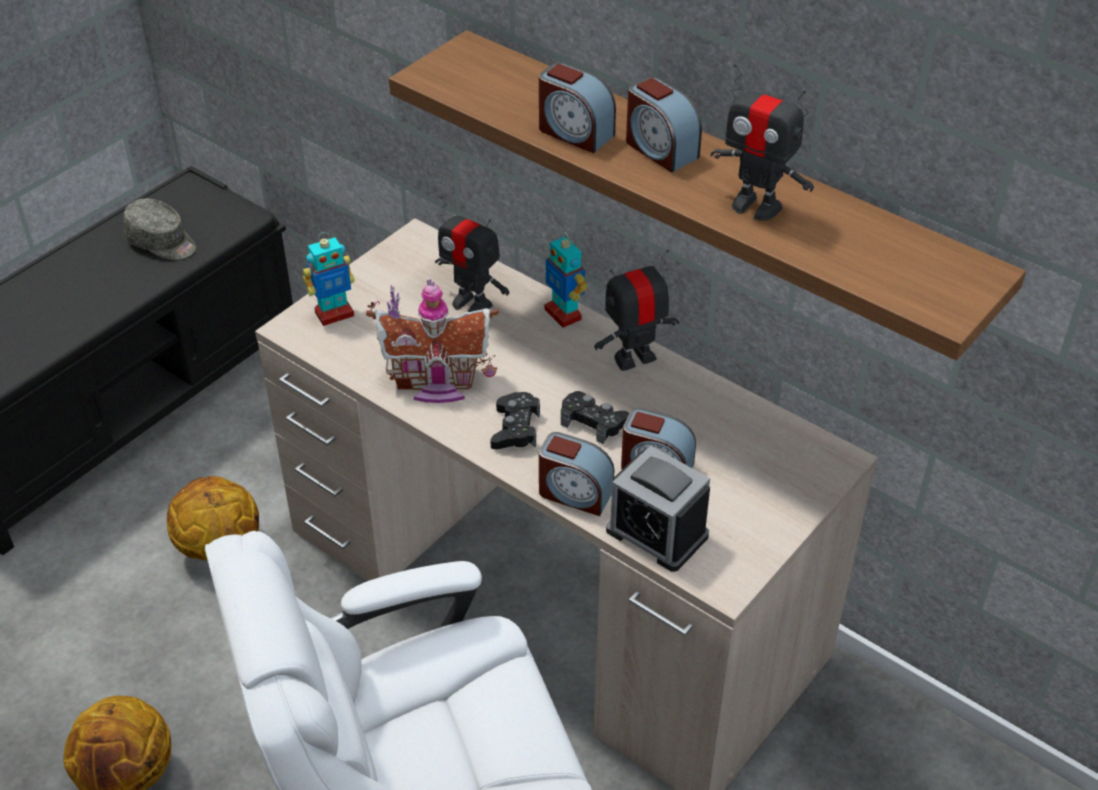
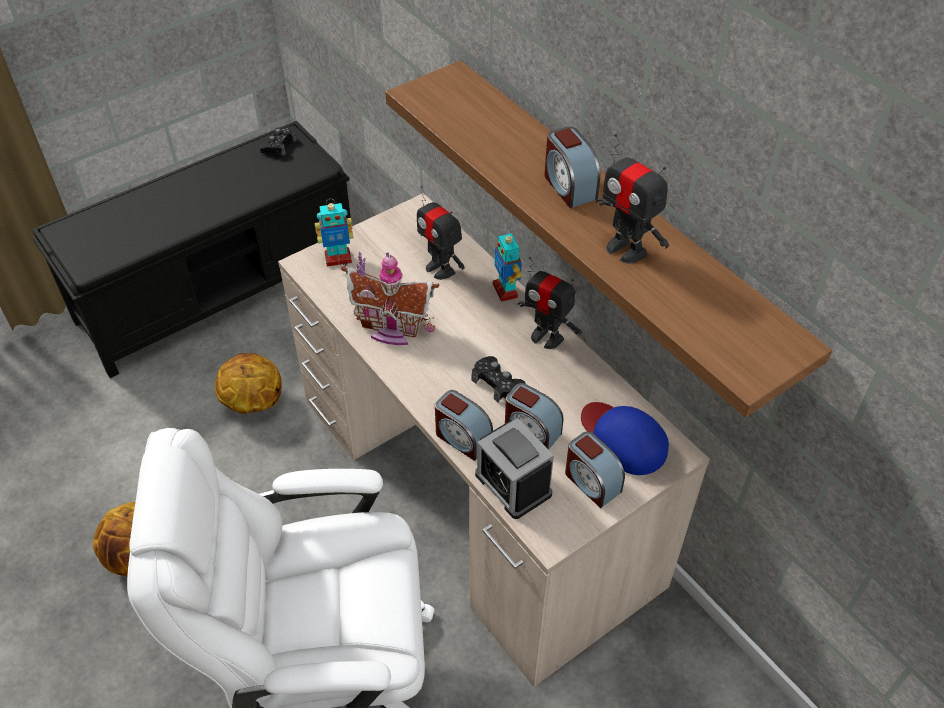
camera: 15 degrees right, 5 degrees up
grey cap [123,198,196,260] -> none
black game controller [490,392,540,449] -> black game controller moved to [260,126,296,156]
alarm clock [539,62,616,153] -> alarm clock moved to [565,431,625,508]
toy robot [594,249,679,371] -> toy robot turned 135 degrees counterclockwise [518,257,582,349]
none -> blue cap [581,402,669,475]

